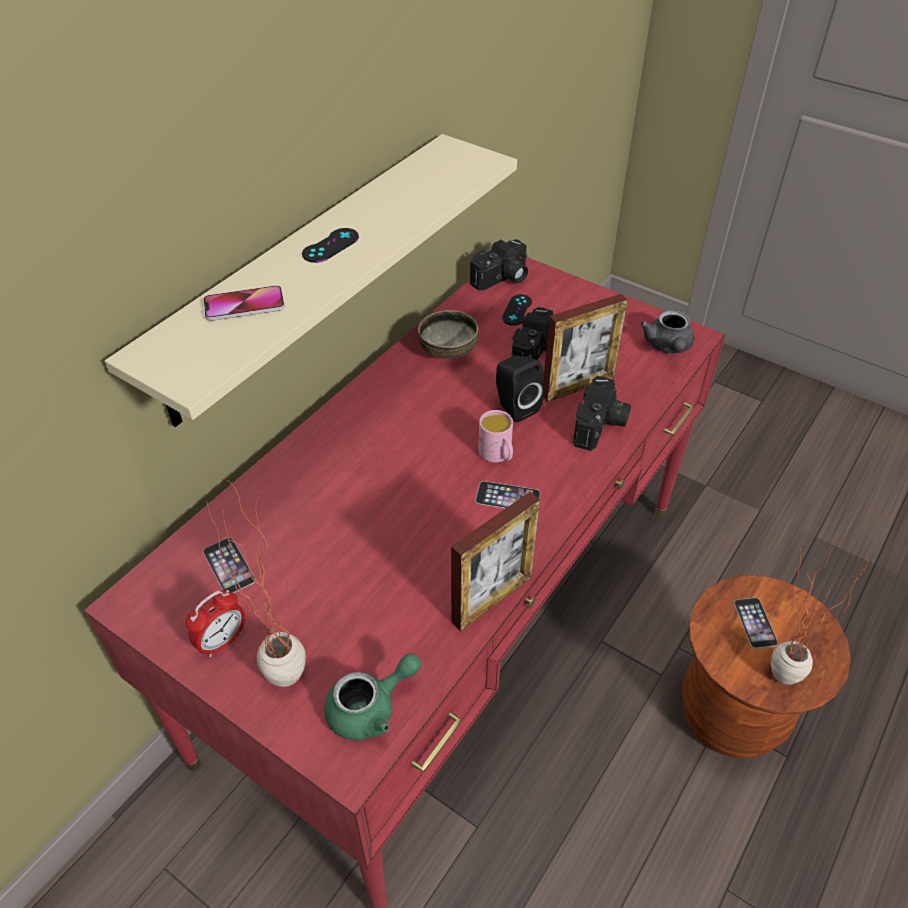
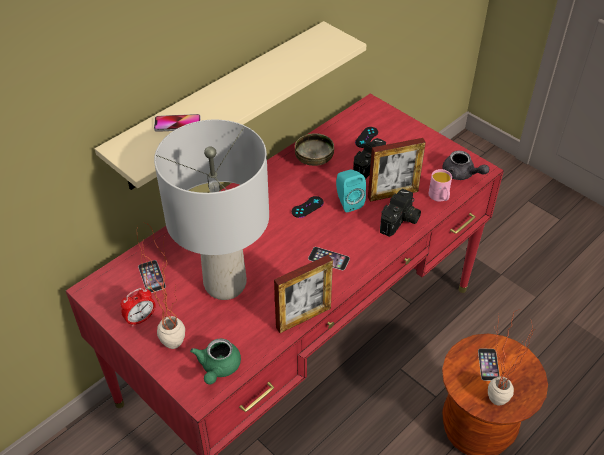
camera: 10 degrees right, 0 degrees up
black game controller [302,228,359,263] -> black game controller moved to [292,196,324,218]
green teapot [324,653,421,741] -> green teapot turned 120 degrees clockwise [190,338,241,385]
camera [470,239,528,291] -> none
pink mug [478,410,513,463] -> pink mug moved to [429,169,452,202]
black speaker [496,356,544,422] -> turquoise speaker [336,170,366,212]
grey teapot [640,310,694,354] -> grey teapot turned 60 degrees counterclockwise [443,151,489,180]
none -> grey table lamp [154,120,269,300]

